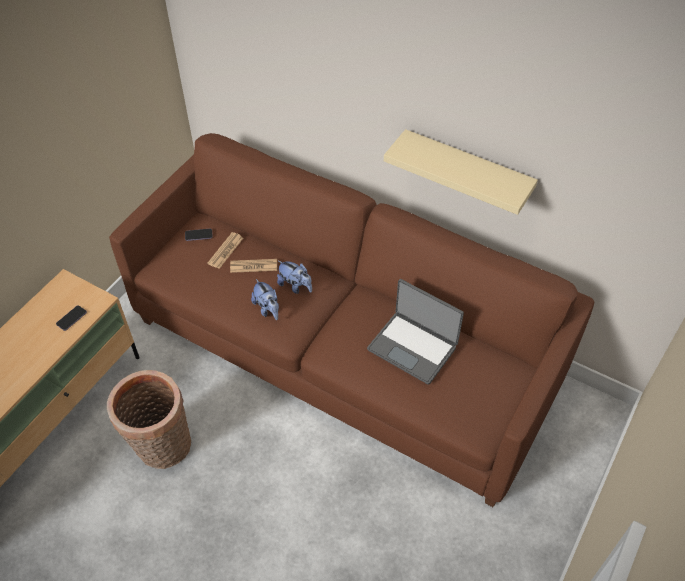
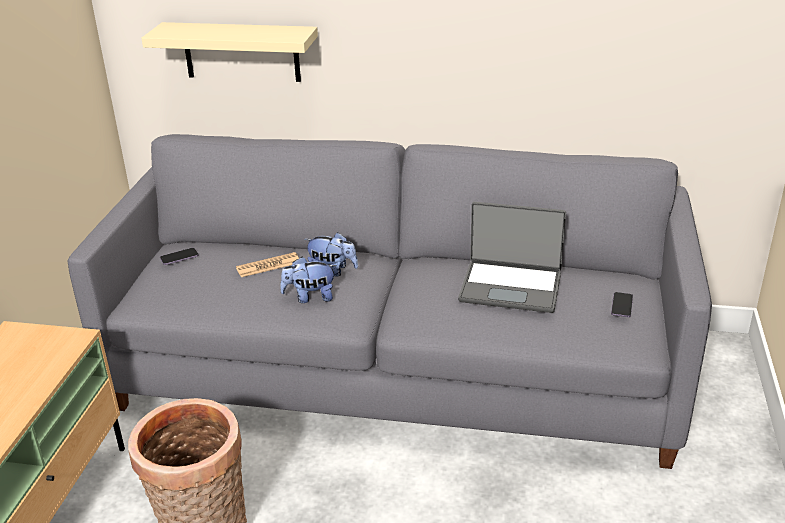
camera: 20 degrees left, 20 degrees down
phone [56,305,87,331] -> phone moved to [611,292,633,317]
brown sofa [109,133,594,507] -> grey sofa [67,134,712,469]
newspaper [207,232,243,269] -> none
plush toy [251,279,279,320] -> plush toy turned 135 degrees clockwise [280,257,337,303]
beige shelf [384,129,538,215] -> beige shelf moved to [141,22,318,82]

